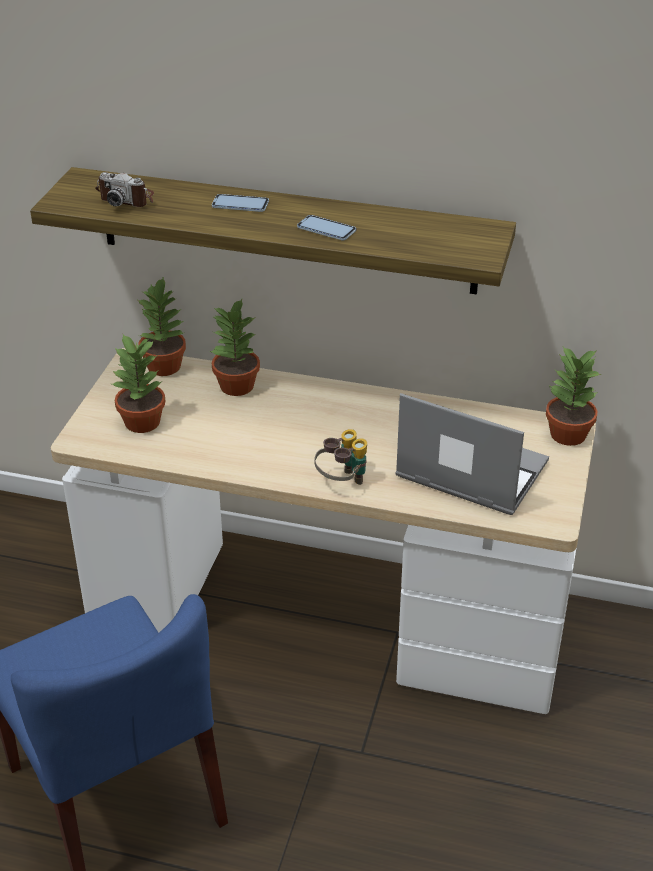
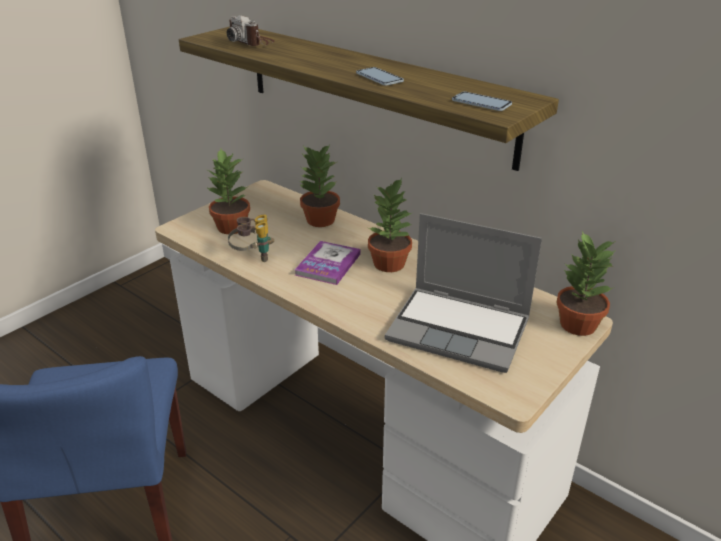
camera: 25 degrees right, 5 degrees down
potted plant [136,276,186,376] -> potted plant moved to [368,178,412,272]
phone [212,194,269,212] -> phone moved to [452,91,512,111]
binoculars [314,429,367,485] -> binoculars moved to [228,214,274,262]
laptop [395,393,549,515] -> laptop turned 150 degrees clockwise [385,213,542,373]
none -> book [295,241,361,285]

